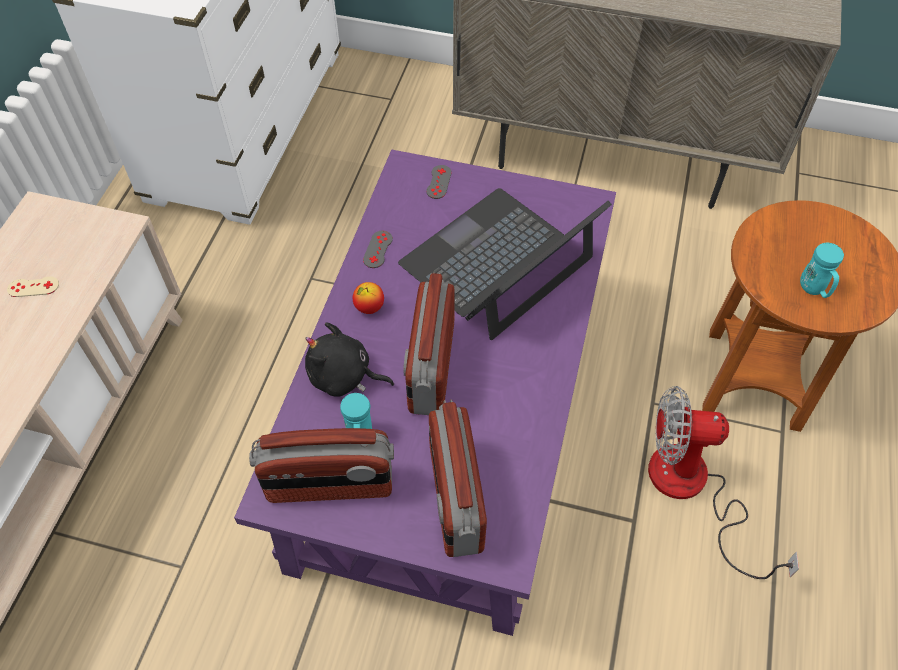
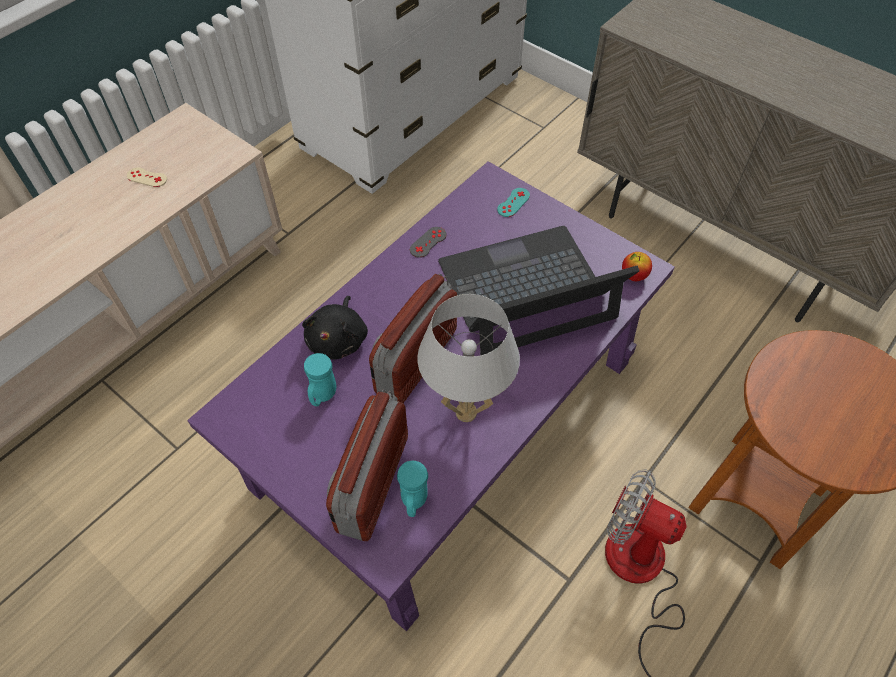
camera: 25 degrees right, 0 degrees up
radio [249,428,394,503] -> none
black plush toy [305,323,394,397] -> black plush toy turned 120 degrees counterclockwise [302,296,368,360]
apple [353,282,384,314] -> apple moved to [622,252,652,281]
grey game controller [426,165,452,199] -> turquoise game controller [497,188,530,217]
turquoise mug [800,243,844,298] -> turquoise mug moved to [397,461,428,517]
none -> white table lamp [417,294,520,422]

